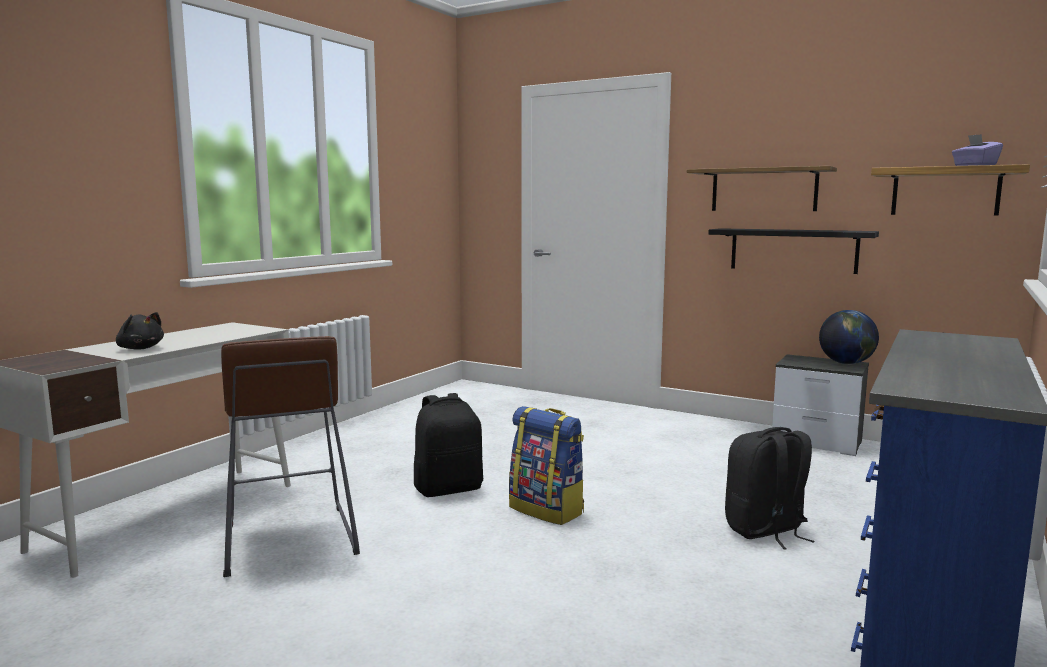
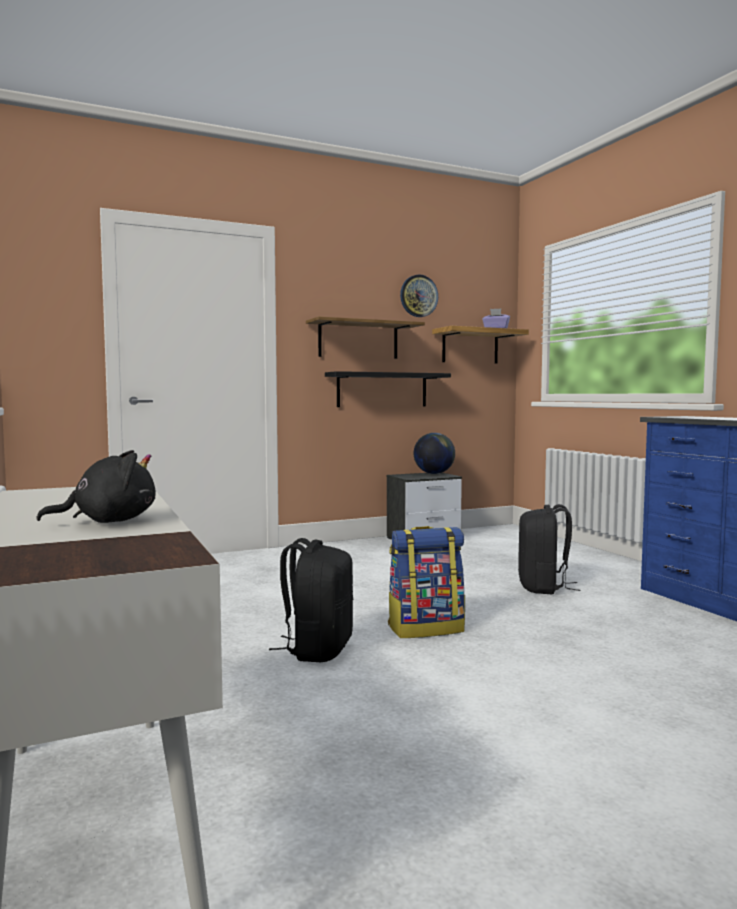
camera: 55 degrees left, 5 degrees down
brown stool [221,336,360,577] -> none
none -> wall clock [400,274,438,317]

